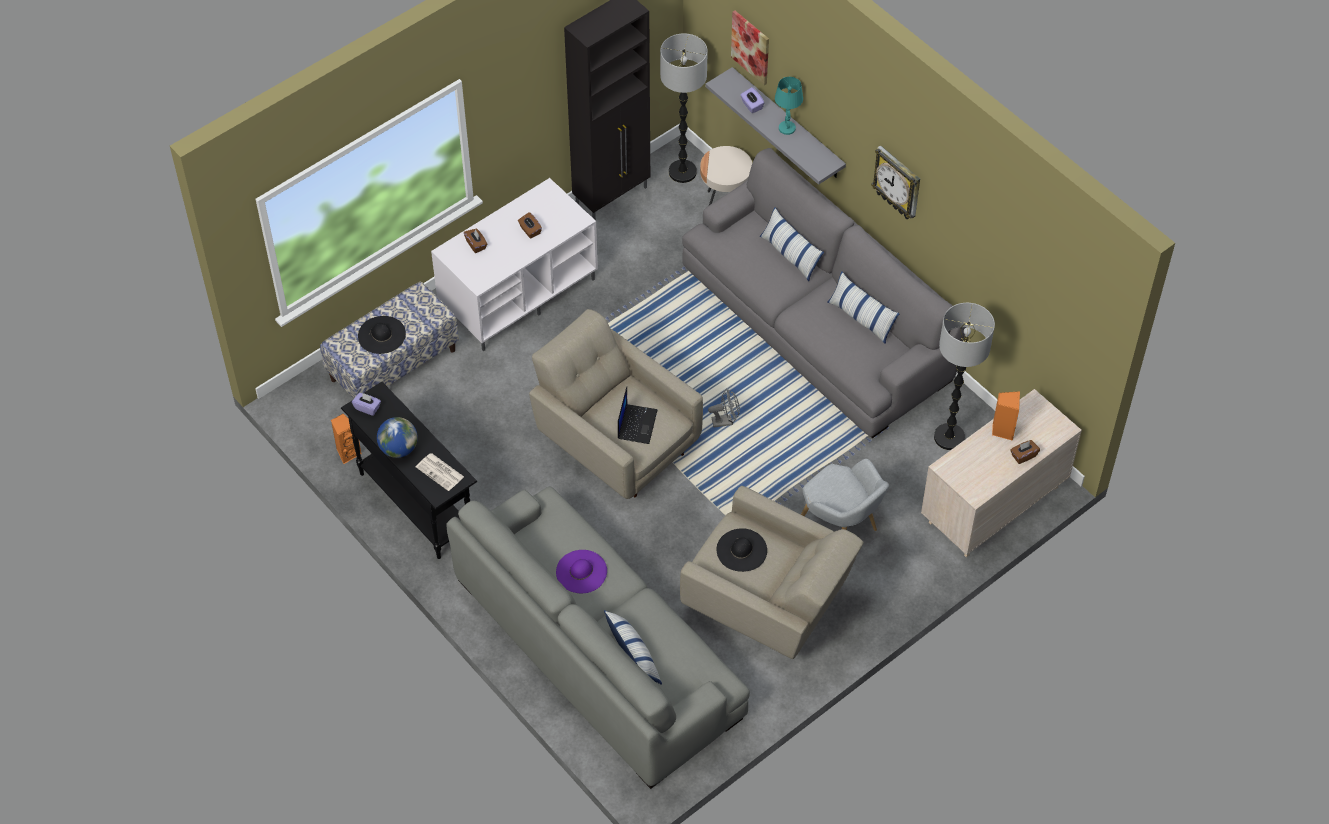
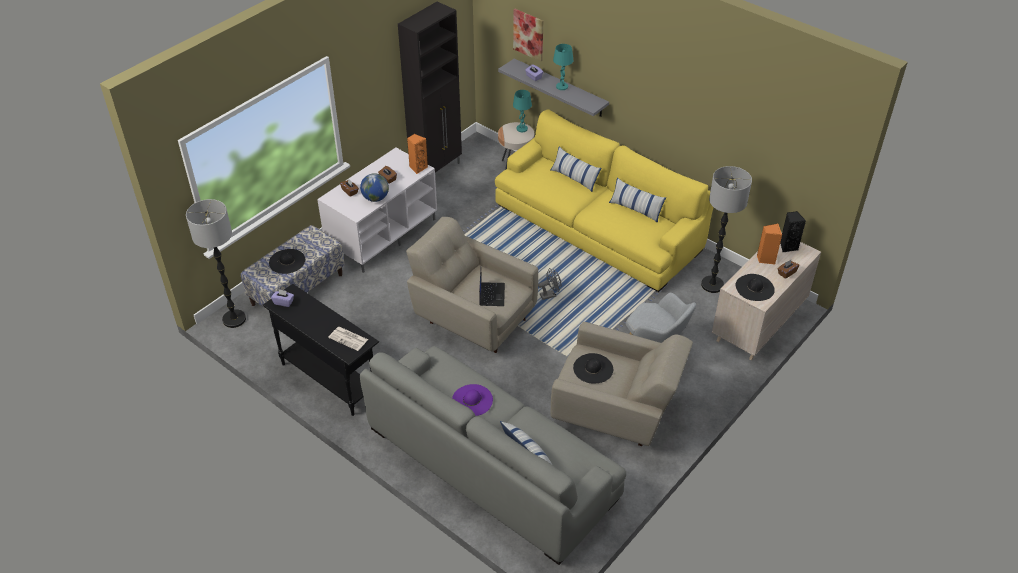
camera: 10 degrees left, 10 degrees down
orange speaker [331,414,362,464] -> orange speaker moved to [407,134,428,174]
globe [377,417,418,458] -> globe moved to [360,173,389,202]
floor lamp [660,34,708,183] -> floor lamp moved to [186,199,246,328]
grey sofa [682,148,966,438] -> yellow sofa [495,109,713,292]
wall clock [871,145,920,219] -> none
none -> turquoise table lamp [513,90,532,132]
none -> black hat [736,274,775,301]
none -> black speaker [780,211,806,252]

